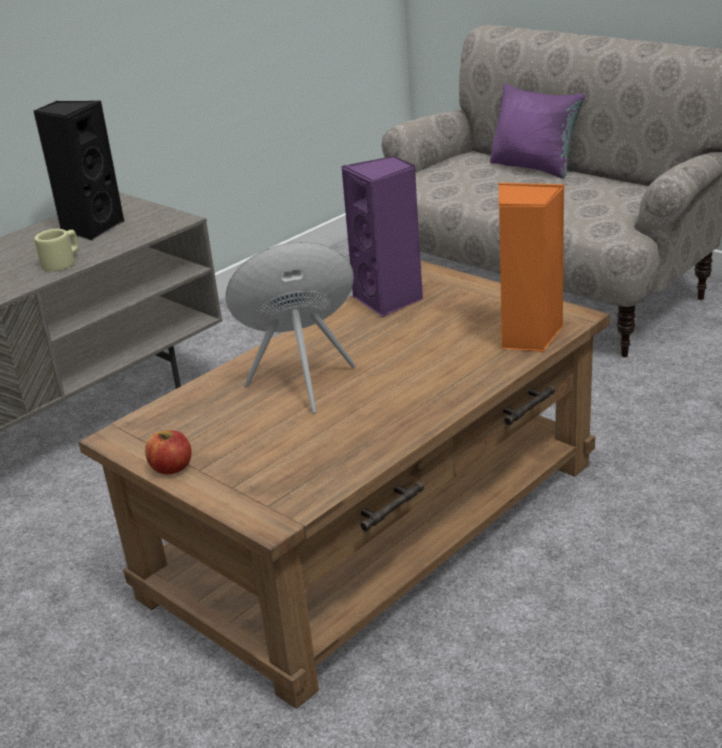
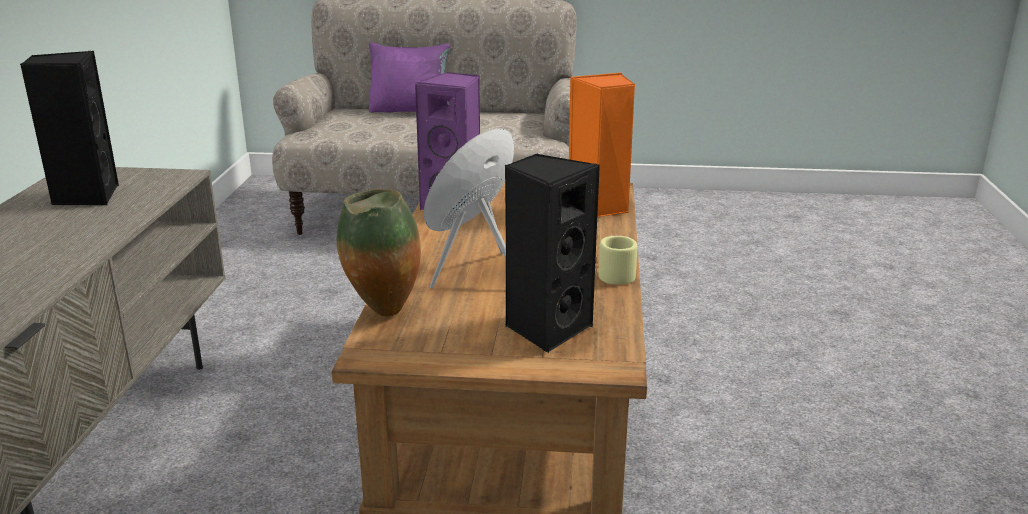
camera: 40 degrees left, 5 degrees down
beige mug [34,229,79,271] -> beige mug moved to [598,236,637,285]
apple [145,430,192,474] -> none
none -> vase [336,189,421,317]
none -> black speaker [505,153,600,353]

